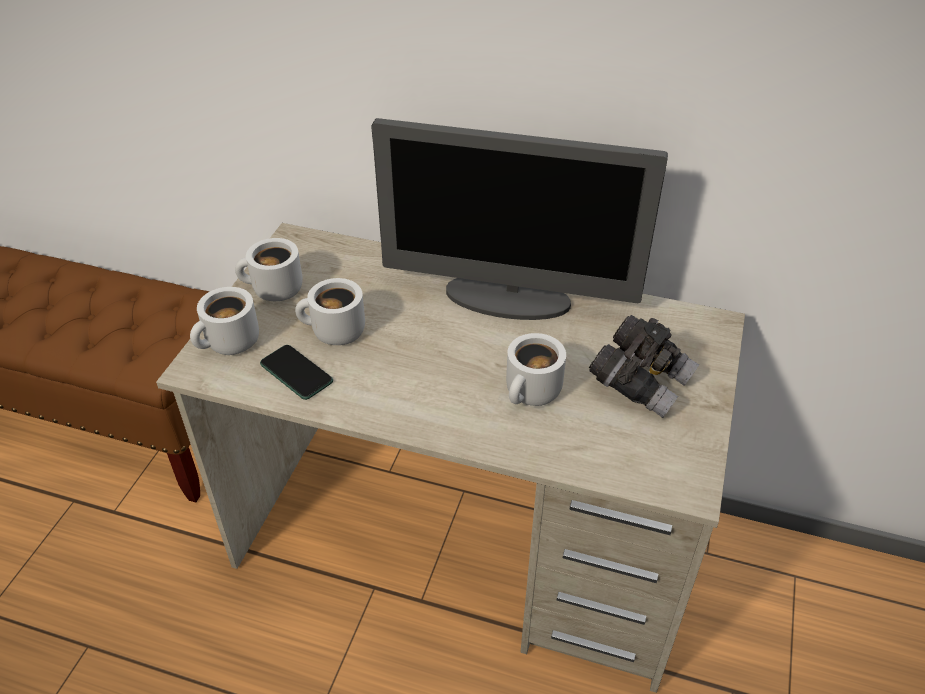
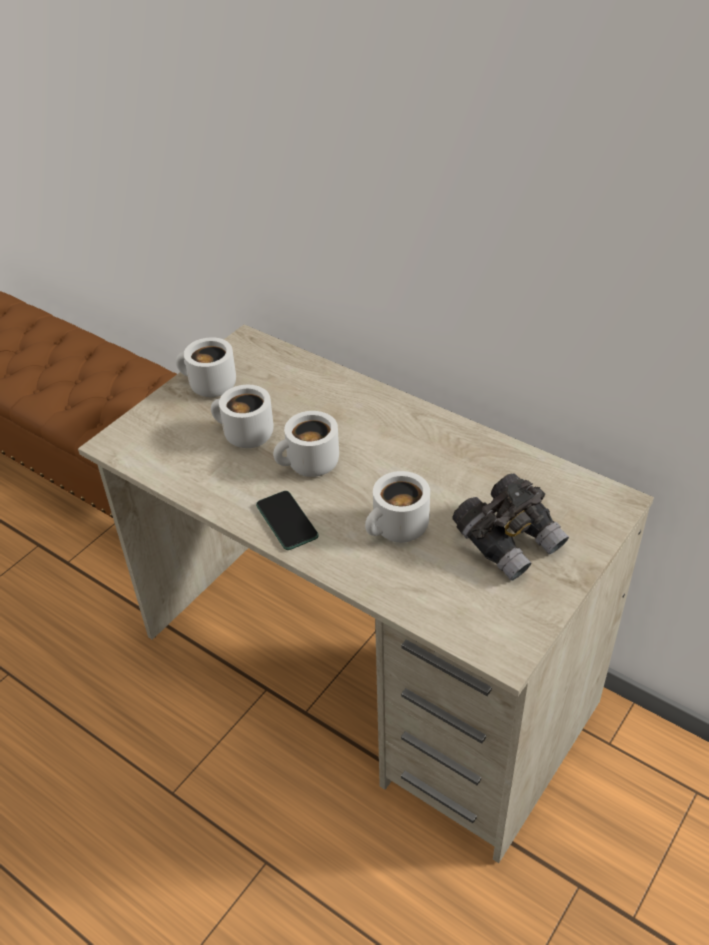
camera: 20 degrees right, 0 degrees up
white mug [190,287,259,355] -> white mug moved to [273,411,339,477]
phone [260,345,333,400] -> phone moved to [256,491,319,550]
monitor [371,118,668,320] -> none

